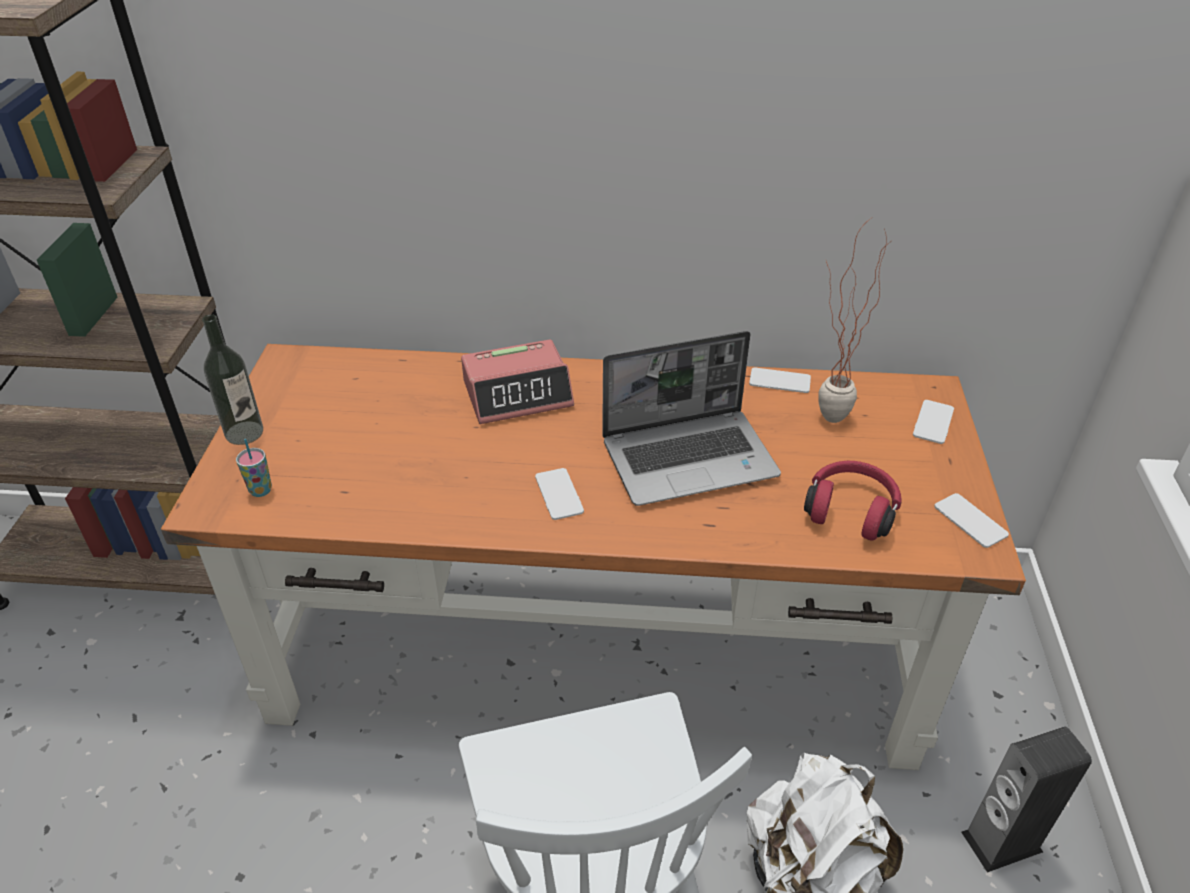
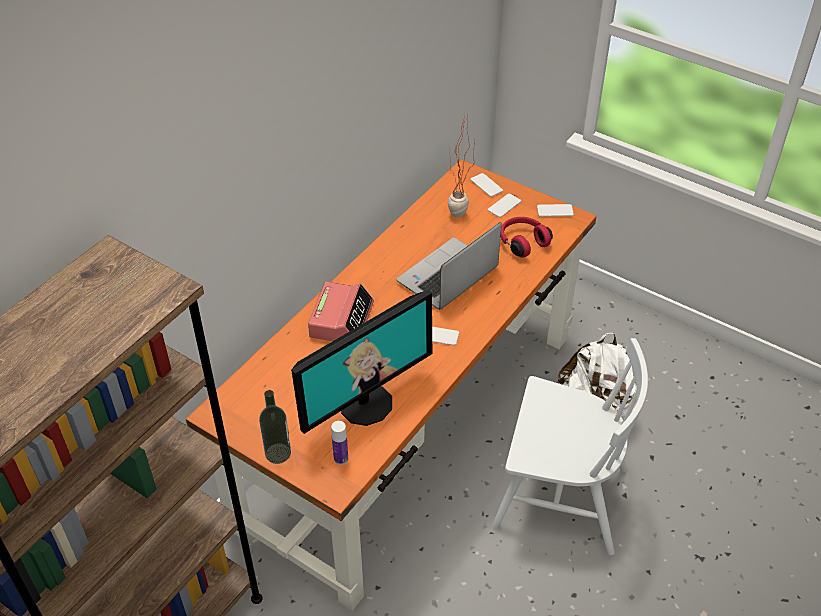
camera: 60 degrees left, 5 degrees up
cup [236,439,272,497] -> bottle [331,421,348,465]
laptop [602,331,781,506] -> laptop turned 150 degrees counterclockwise [397,222,501,310]
phone [749,367,811,393] -> phone moved to [488,194,521,217]
speaker [961,726,1092,873] -> none
none -> monitor [291,290,432,434]

